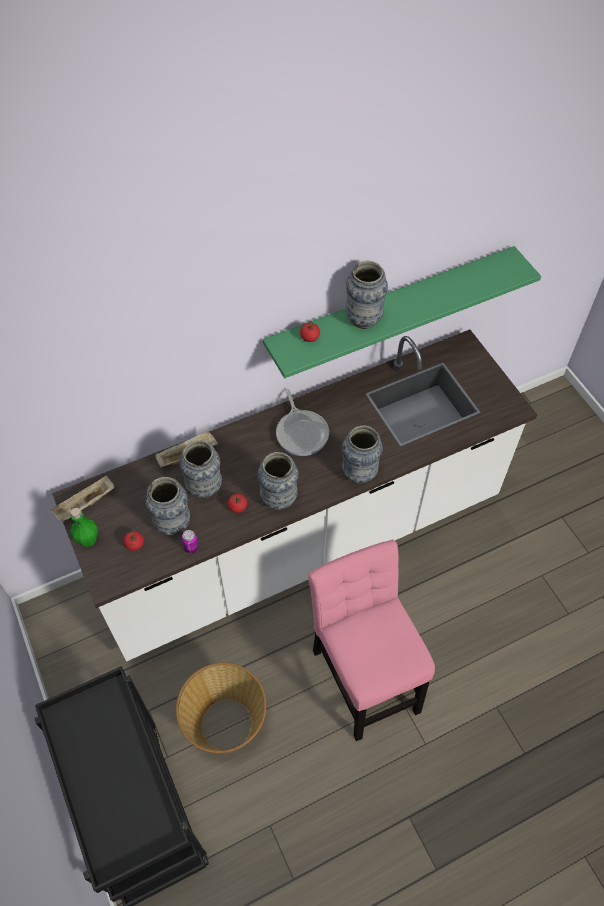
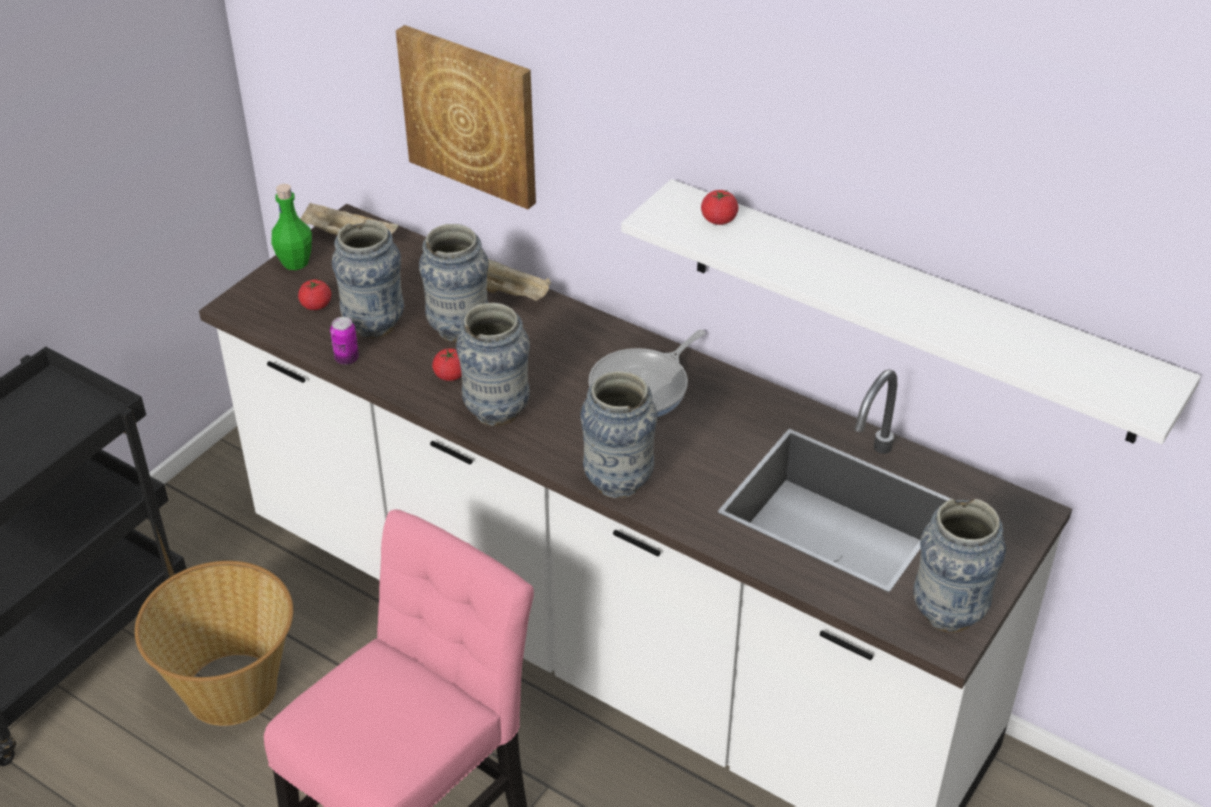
camera: 60 degrees right, 15 degrees down
green shelf [263,246,541,378] -> white shelf [621,179,1201,444]
vase [346,261,388,329] -> vase moved to [913,499,1006,633]
none -> picture [396,25,536,209]

